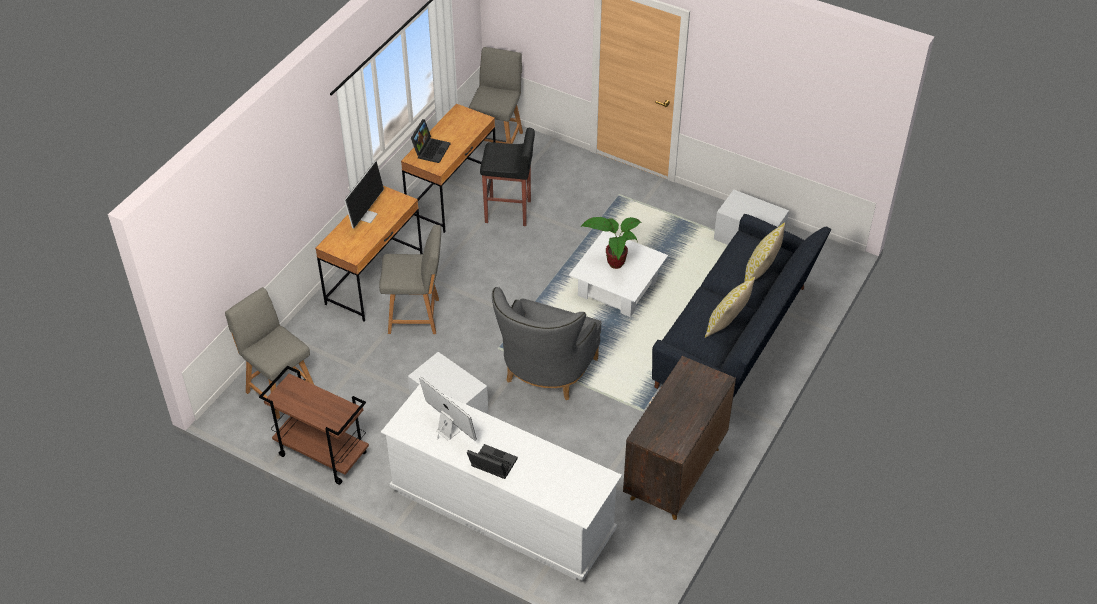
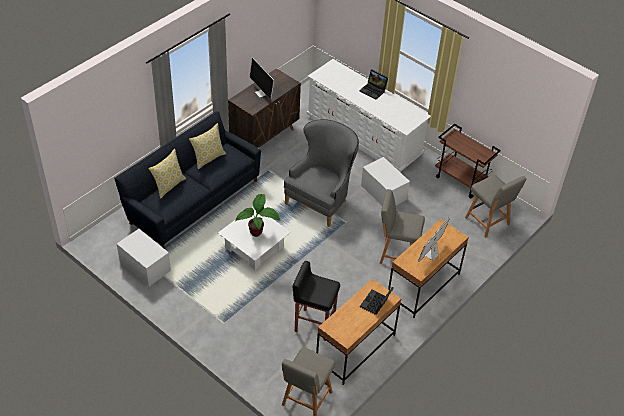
camera: 170 degrees left, 0 degrees up
monitor [419,376,477,441] -> monitor moved to [250,58,274,99]

